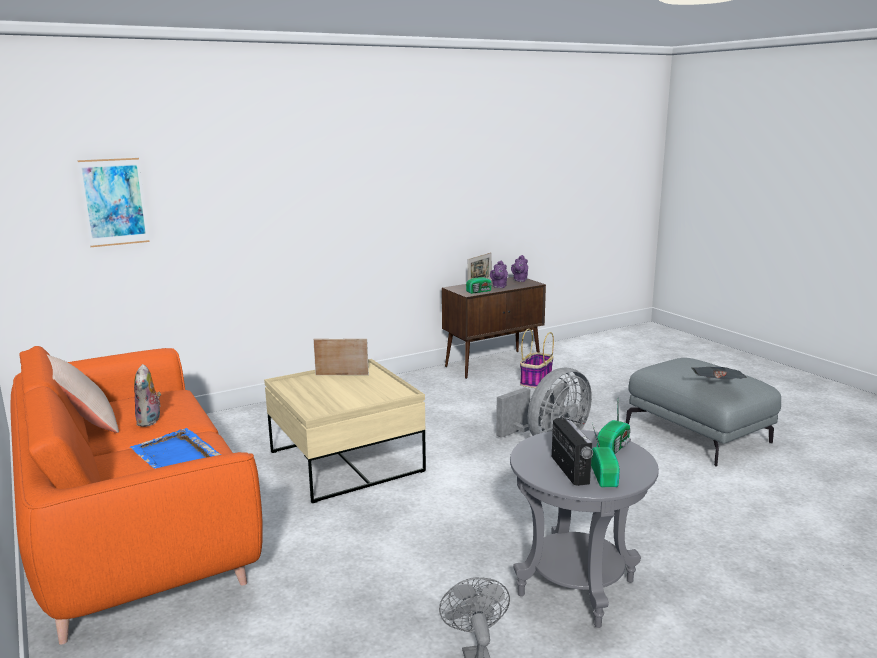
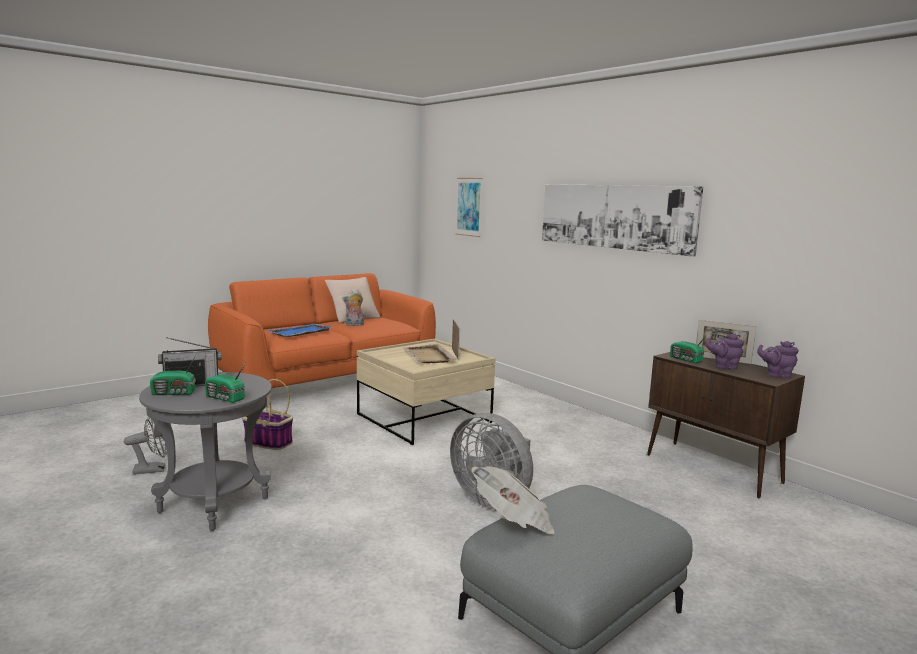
camera: 80 degrees right, 5 degrees down
basket [520,329,554,388] -> basket moved to [242,379,293,450]
none -> beige tray [402,344,457,363]
none -> picture [542,184,703,257]

